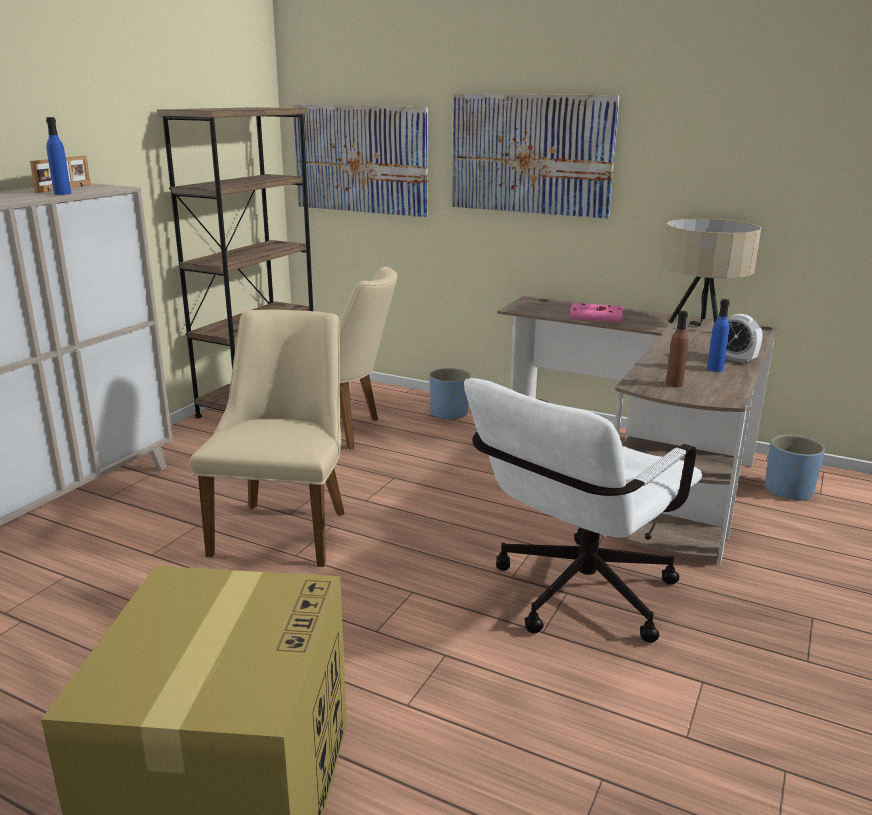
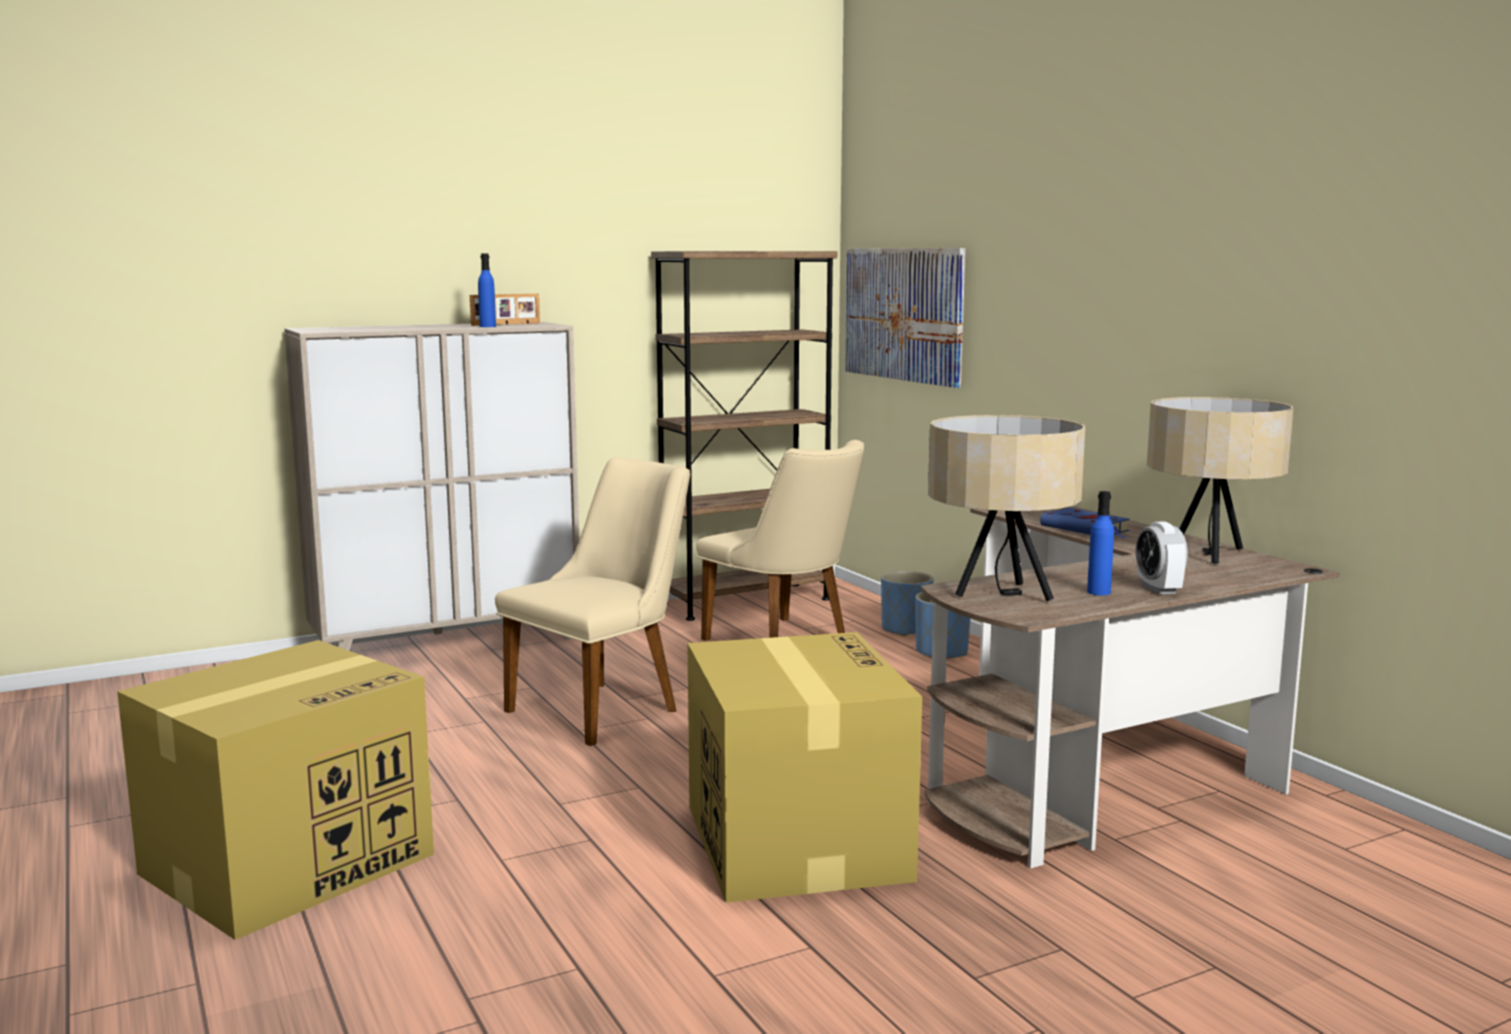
camera: 35 degrees right, 10 degrees down
picture [452,94,620,219] -> none
white office chair [464,378,702,643] -> cardboard box [687,632,922,903]
pink book [569,303,632,322] -> blue book [1040,508,1130,538]
brown bottle [666,311,689,387] -> beige table lamp [928,415,1085,601]
blue planter [765,435,825,501] -> blue planter moved to [881,571,934,637]

